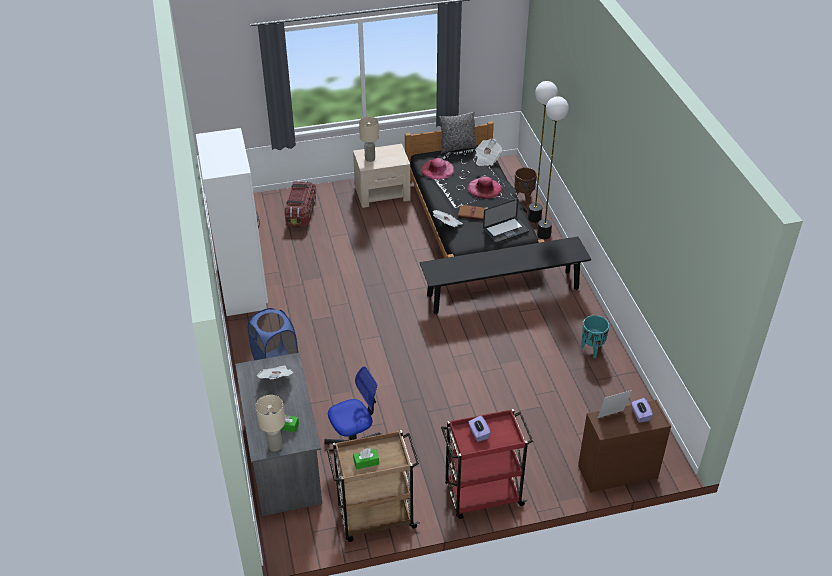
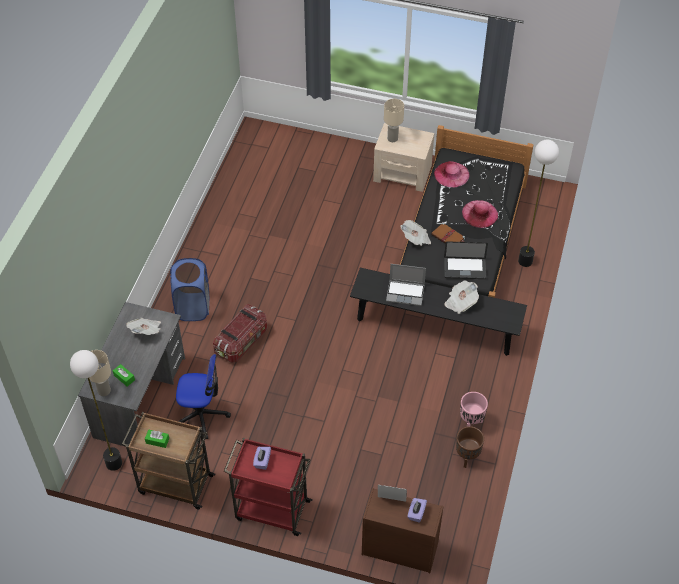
camera: 30 degrees right, 10 degrees up
white wardrobe [196,128,268,316] -> none
storage box [285,181,316,227] -> storage box moved to [213,304,267,363]
grey pillow [439,111,477,154] -> none
newspaper [475,139,502,166] -> newspaper moved to [445,280,479,314]
brown planter [515,167,537,205] -> brown planter moved to [456,426,484,468]
floor lamp [537,96,569,239] -> floor lamp moved to [70,350,122,471]
turquoise planter [581,315,610,358] -> pink planter [460,392,488,427]
none -> laptop [386,264,426,306]

